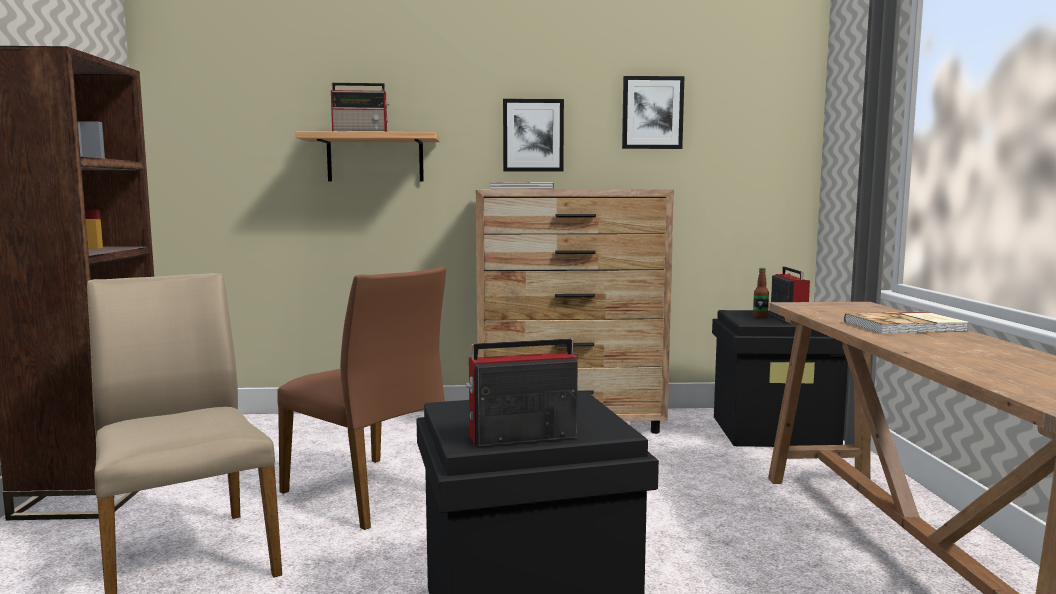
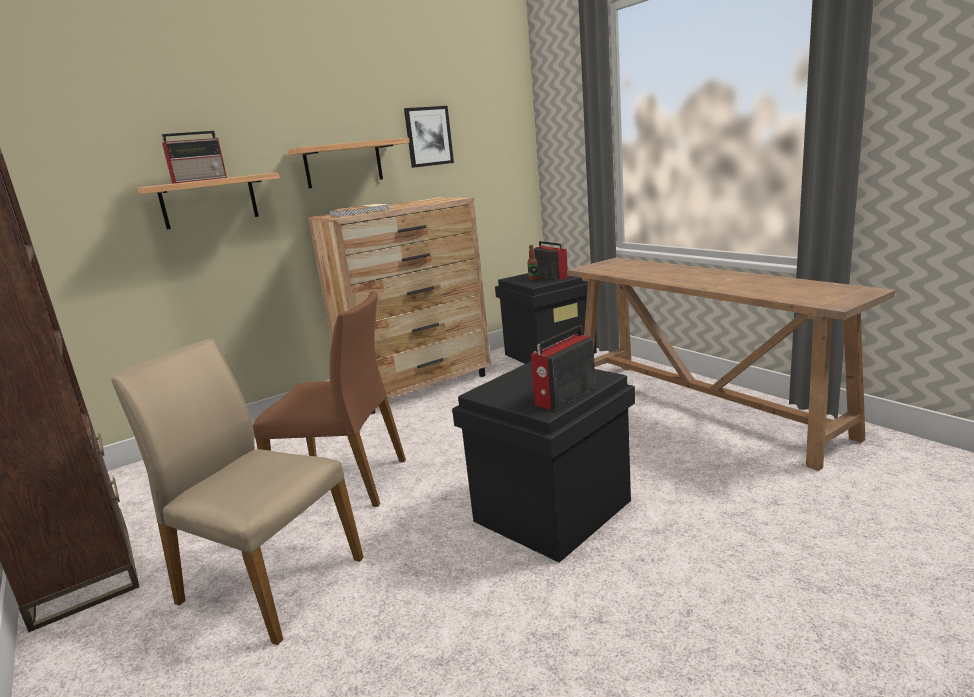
camera: 30 degrees left, 10 degrees up
picture [503,99,564,172] -> shelf [287,138,410,189]
book [844,312,969,334] -> none

